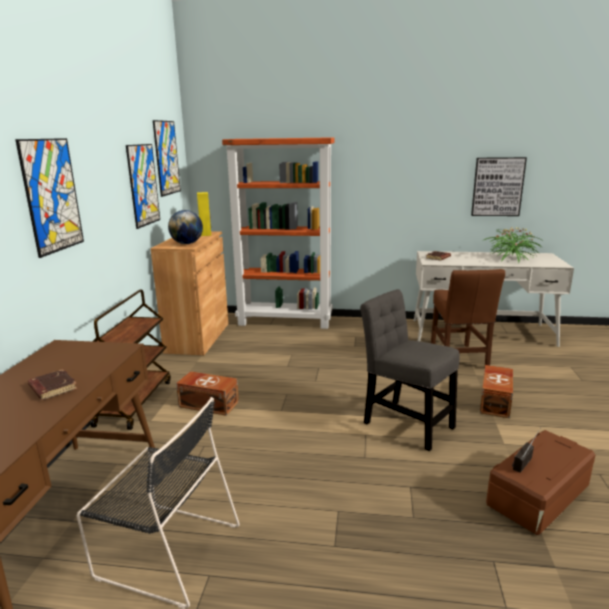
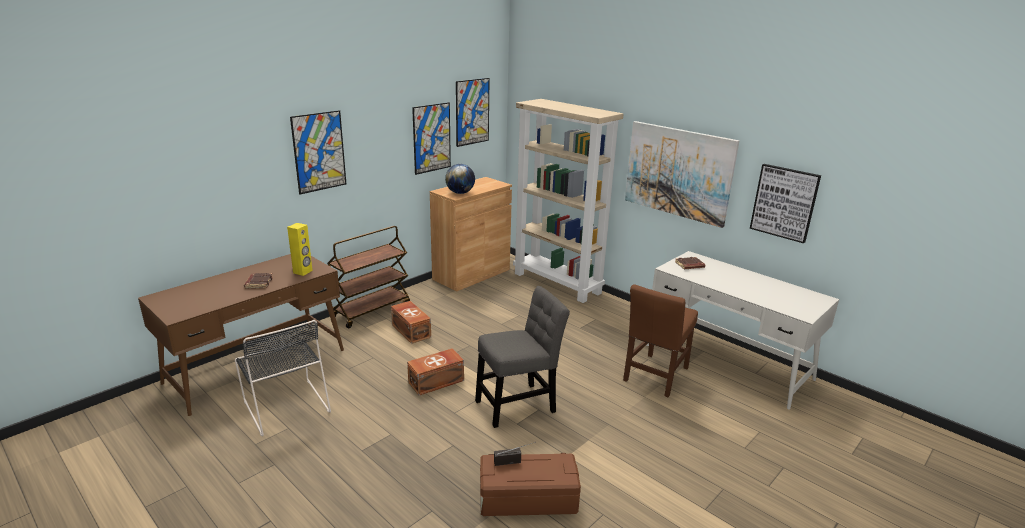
camera: 35 degrees right, 5 degrees up
yellow speaker [197,192,211,236] -> yellow speaker moved to [287,223,313,276]
orange bookcase [222,137,334,329] -> beige bookcase [513,99,624,303]
grey chair [360,289,460,451] -> grey chair turned 75 degrees clockwise [475,286,570,428]
brown storage box [480,365,513,418] -> brown storage box moved to [407,348,464,395]
potted plant [482,227,543,263] -> none
none -> picture [625,121,739,228]

